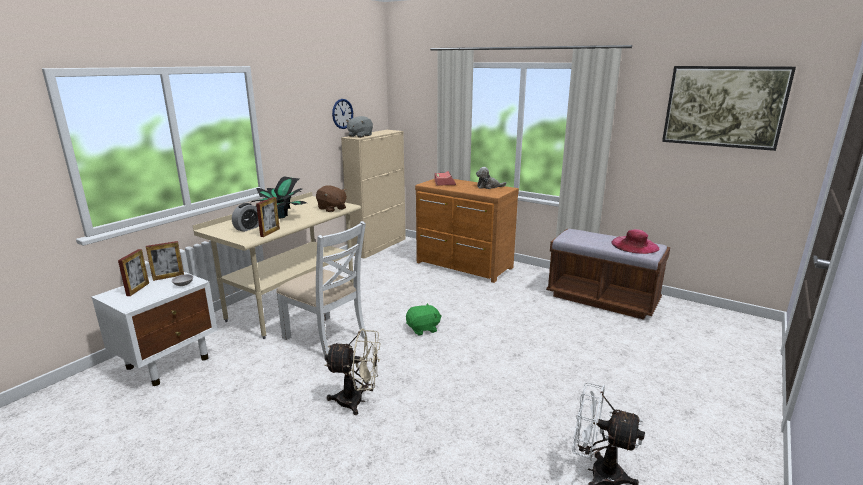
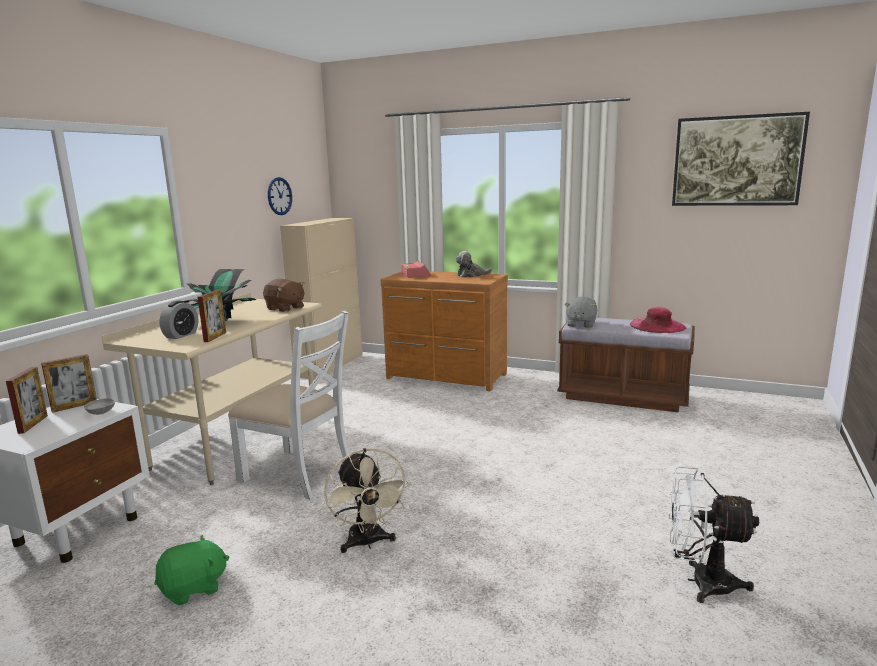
camera: 10 degrees left, 5 degrees down
beige fan [325,329,380,415] -> beige fan turned 75 degrees clockwise [324,448,409,553]
grey plush toy [346,116,373,138] -> grey plush toy moved to [564,296,597,328]
green plush toy [406,303,442,335] -> green plush toy moved to [154,535,229,605]

